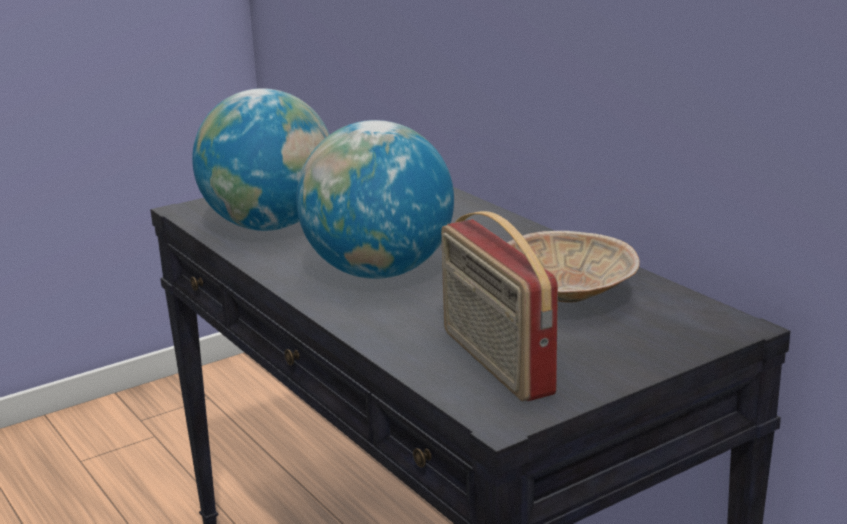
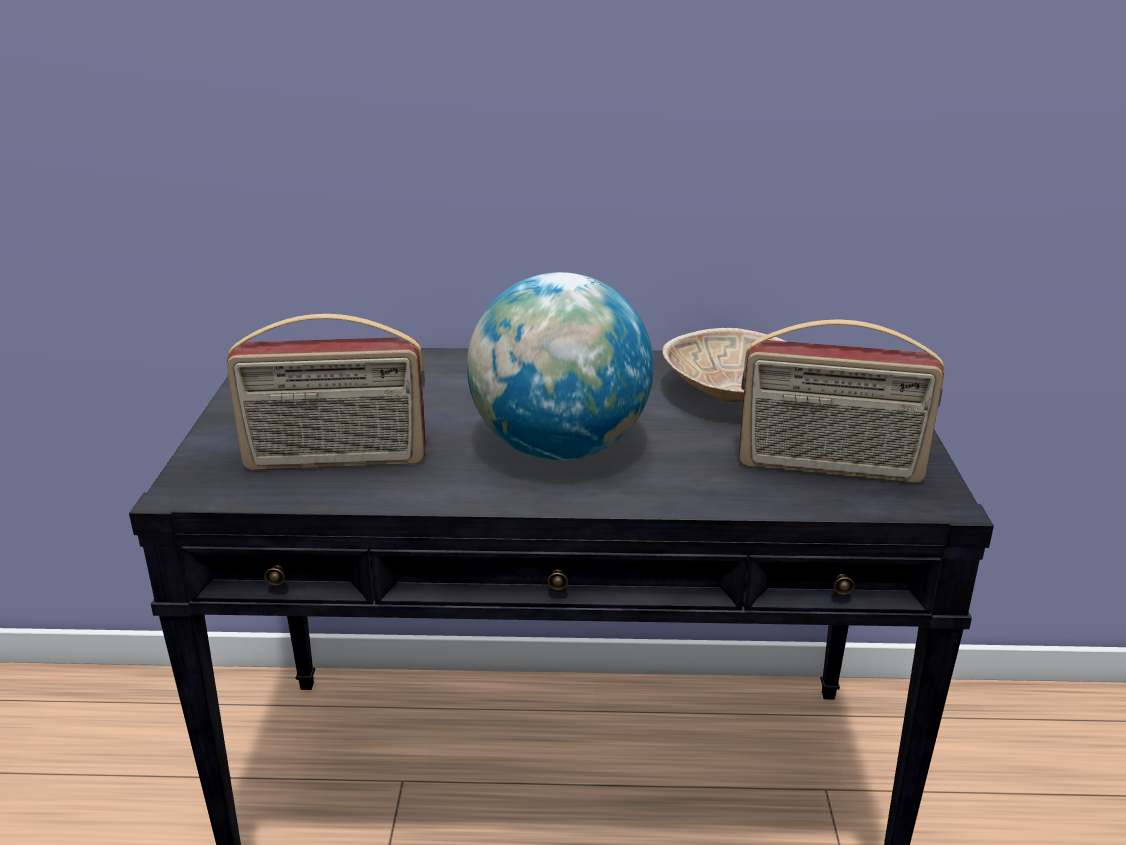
camera: 55 degrees left, 5 degrees up
globe [192,88,330,231] -> radio [227,314,426,470]

